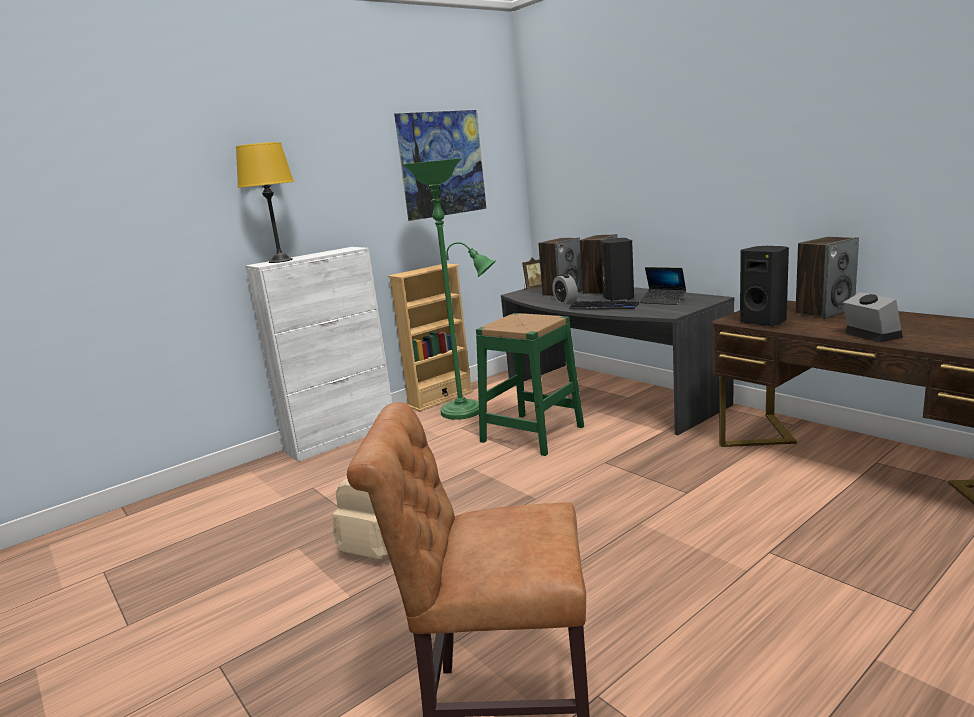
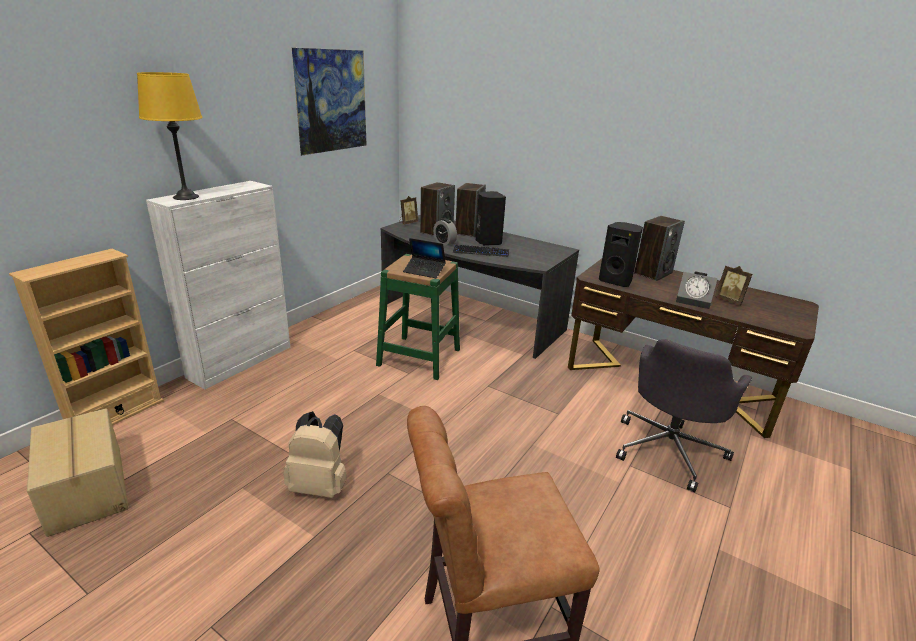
camera: 20 degrees left, 10 degrees up
beige bookcase [388,264,473,412] -> beige bookcase moved to [9,249,164,425]
green floor lamp [402,158,496,420] -> none
laptop [640,267,686,305] -> laptop moved to [403,238,446,278]
alarm clock [843,292,903,343] -> alarm clock turned 150 degrees clockwise [676,272,718,309]
none -> cardboard box [27,408,128,537]
none -> grey office chair [616,339,752,492]
none -> picture frame [714,266,753,305]

